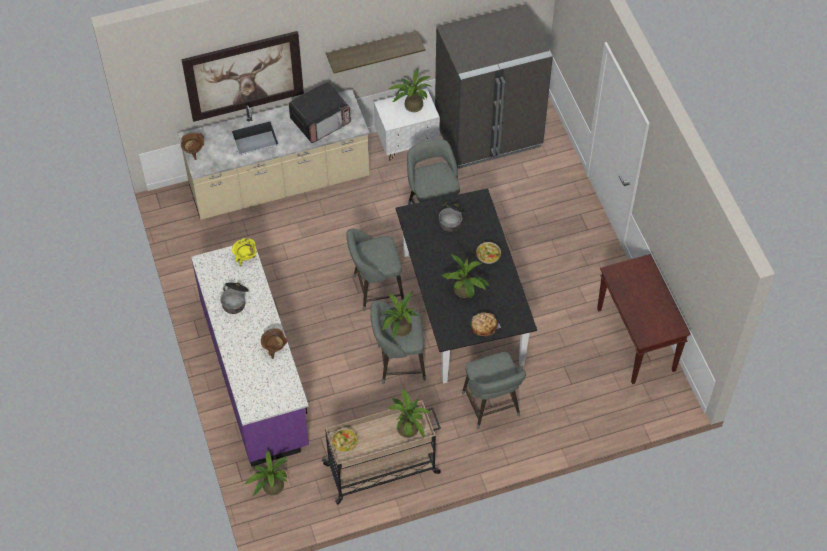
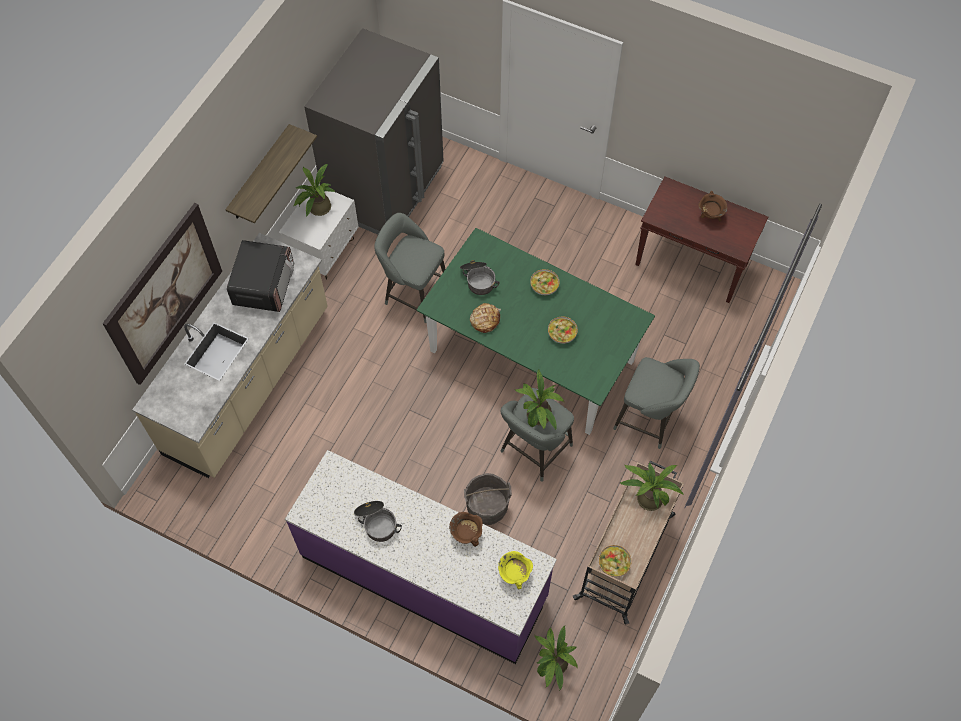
camera: 45 degrees left, 5 degrees up
brown cooking pot [181,133,204,160] -> brown cooking pot moved to [699,191,727,221]
yellow cooking pot [232,238,257,266] -> yellow cooking pot moved to [498,551,533,589]
grey stool [347,228,404,311] -> none
black dining table [396,189,537,384] -> green dining table [417,228,655,435]
potted plant [441,254,490,298] -> bowl [548,317,578,344]
bread [471,312,501,336] -> bread moved to [470,303,501,333]
none -> grey bucket [464,473,512,525]

